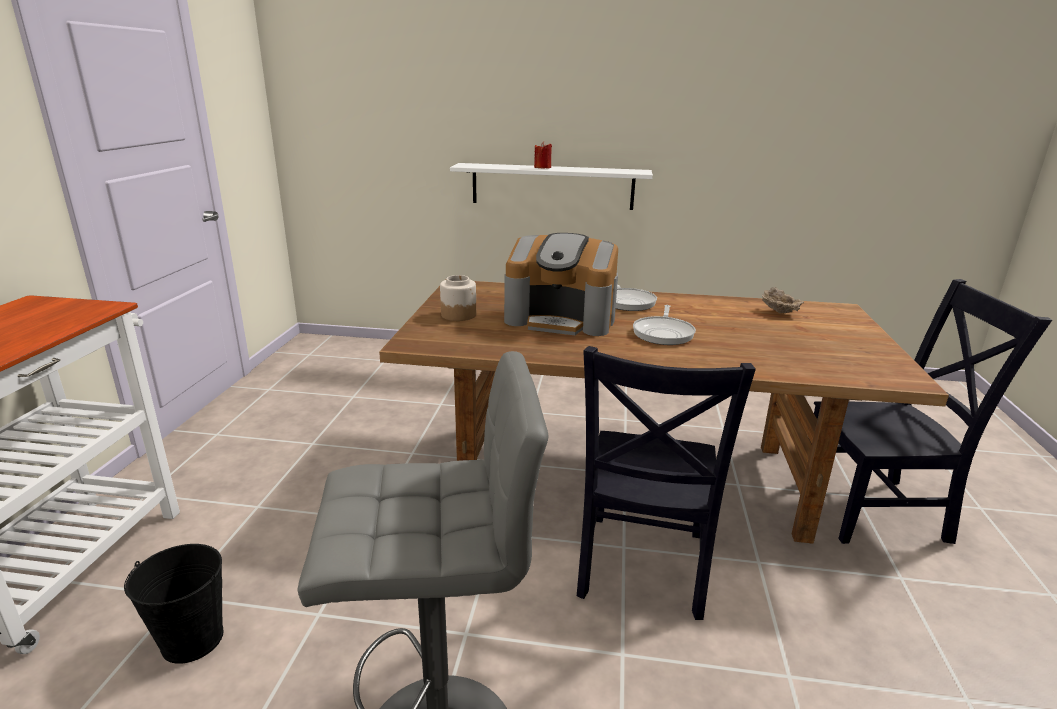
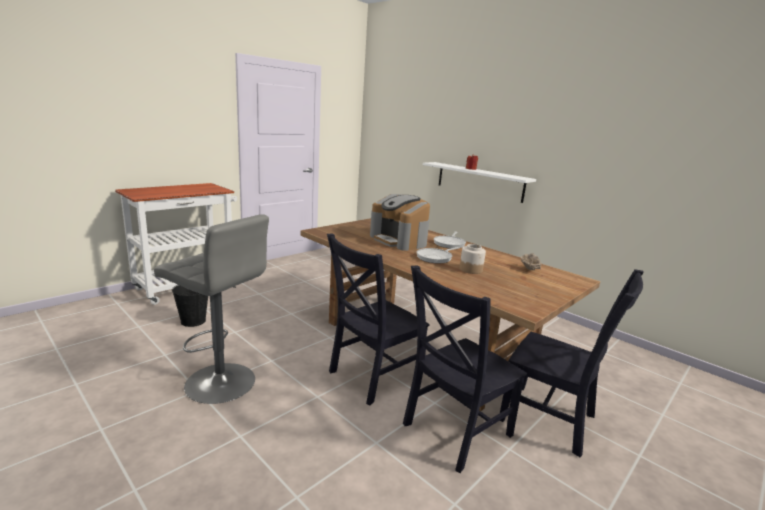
camera: 35 degrees right, 5 degrees down
jar [440,275,476,321] -> jar moved to [460,244,486,274]
none -> black chair [403,265,528,473]

